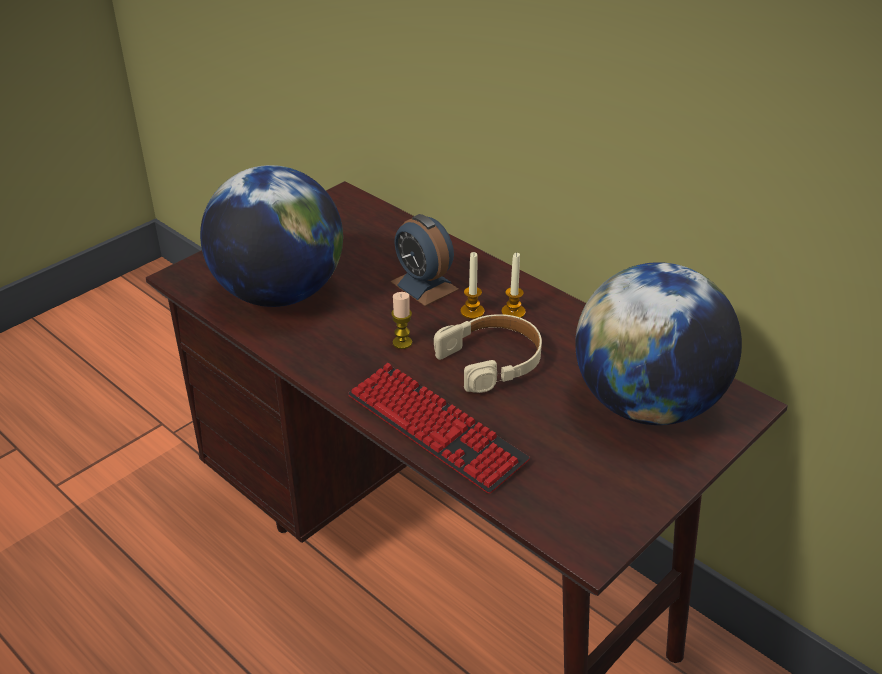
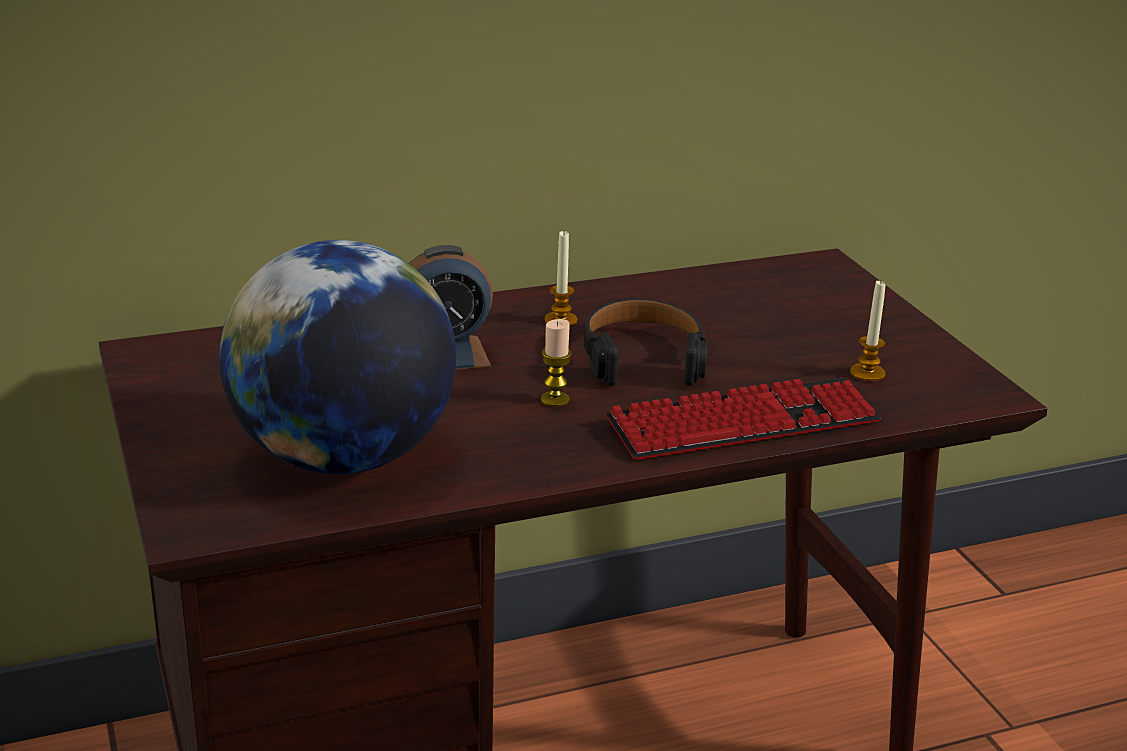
camera: 65 degrees left, 10 degrees down
beige headphones [434,314,542,393] -> black headphones [584,299,707,386]
candle [460,252,485,319] -> candle moved to [850,281,886,382]
globe [575,262,742,425] -> none

